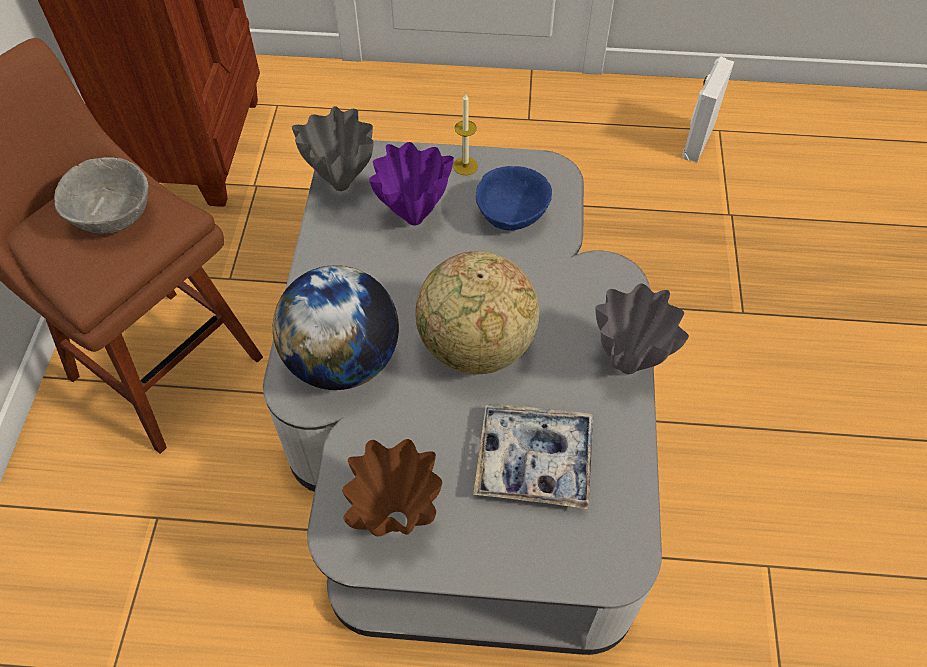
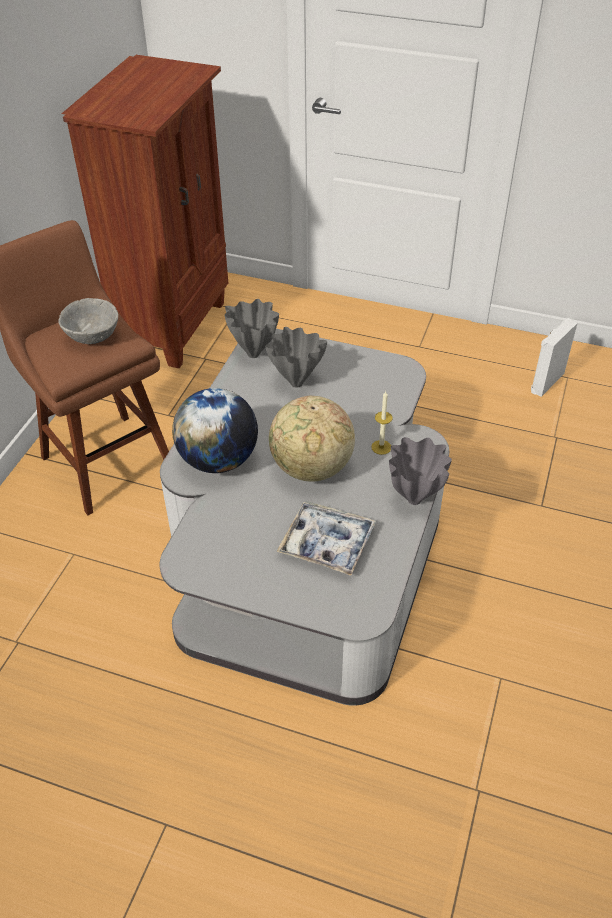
camera: 15 degrees right, 10 degrees down
brown vase [342,439,442,536] -> none
purple vase [369,142,454,225] -> grey vase [265,327,327,388]
candle [453,94,478,175] -> candle moved to [371,391,393,455]
blue bowl [476,166,552,230] -> none

